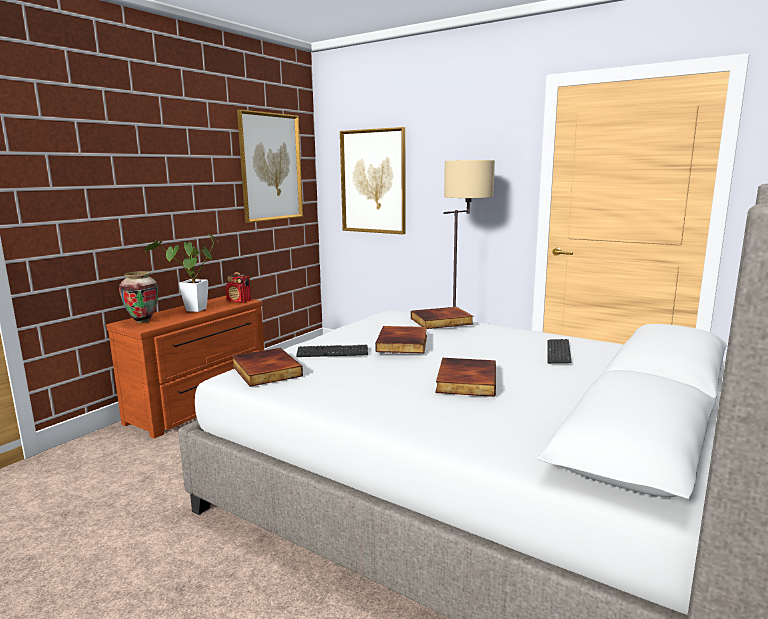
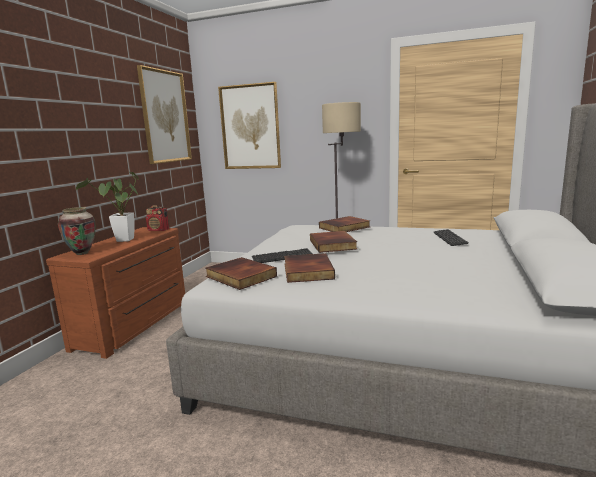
camera: 15 degrees left, 0 degrees up
book [435,358,496,397] -> book moved to [284,253,335,283]

